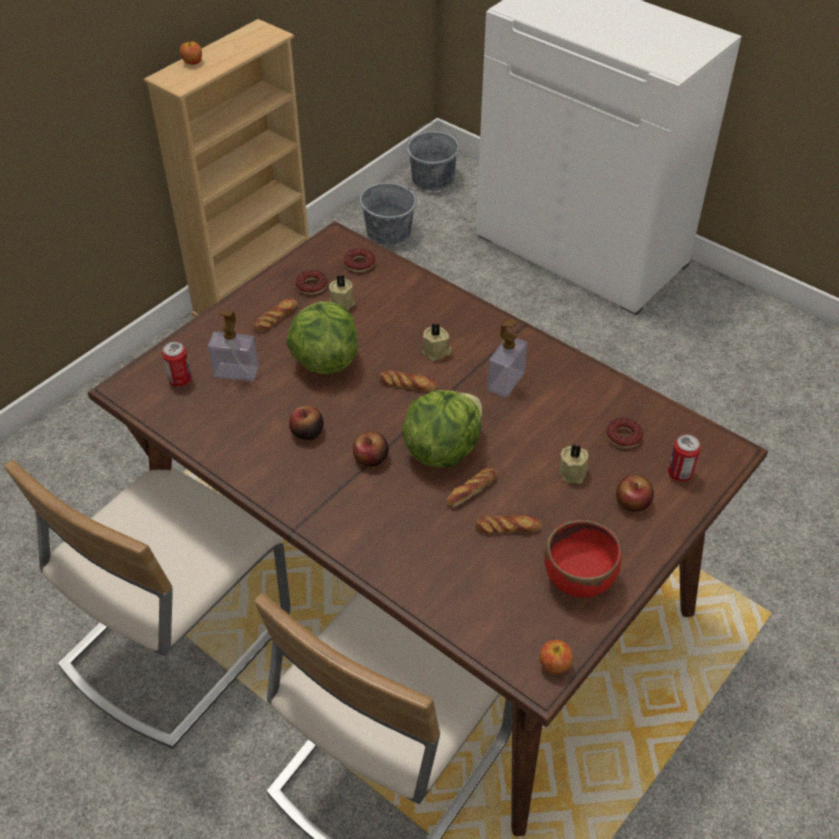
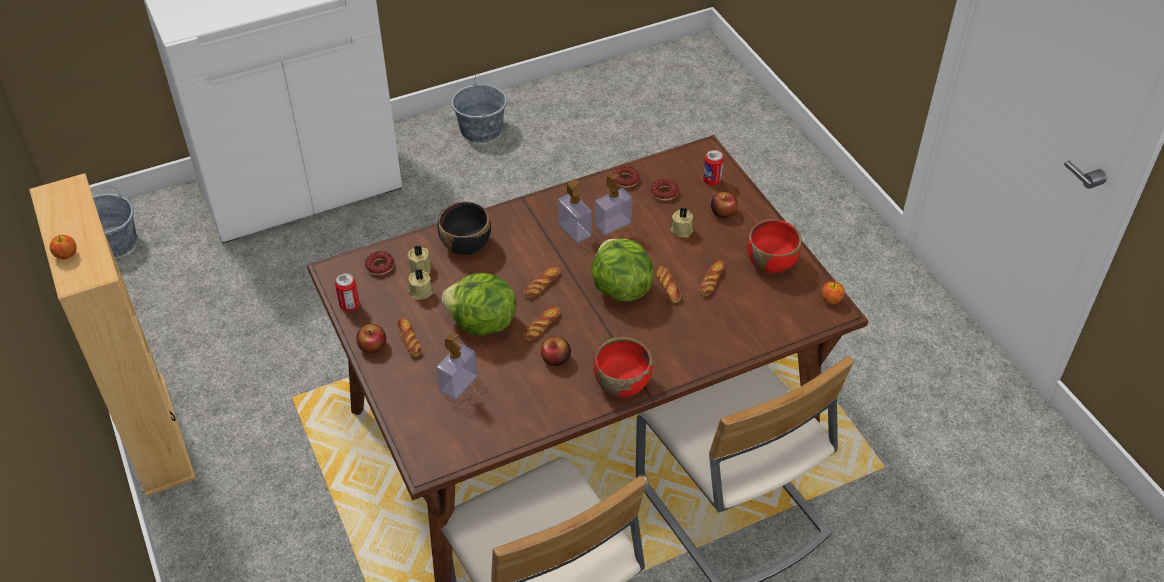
camera: 65 degrees left, 0 degrees up
can [162,342,192,387] -> can moved to [335,273,360,311]
donut [296,270,328,295] -> donut moved to [613,166,640,188]
apple [353,431,389,466] -> apple moved to [356,324,386,353]
grey bucket [360,174,417,245] -> grey bucket moved to [451,74,507,143]
beige candle [422,323,451,361] -> beige candle moved to [407,245,431,274]
none -> black bowl [437,201,491,255]
none -> bread [523,306,561,341]
none -> red bowl [594,337,653,398]
none -> soap dispenser [595,173,633,235]

